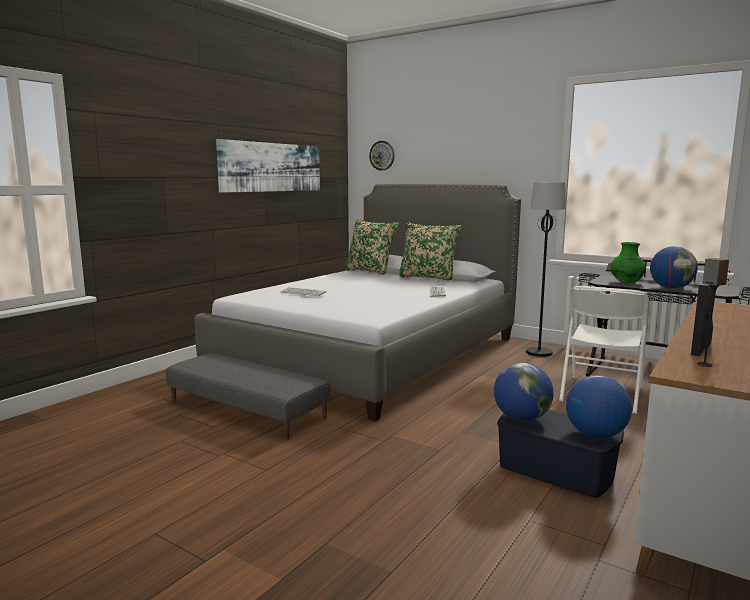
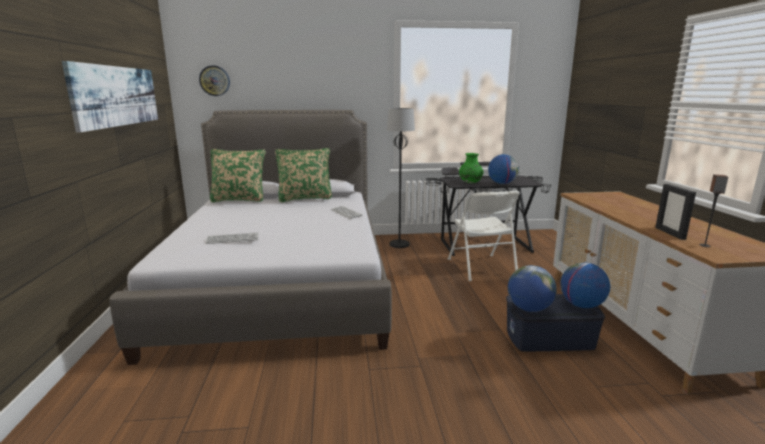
camera: 40 degrees left, 5 degrees up
grey ottoman [166,354,331,439] -> none

